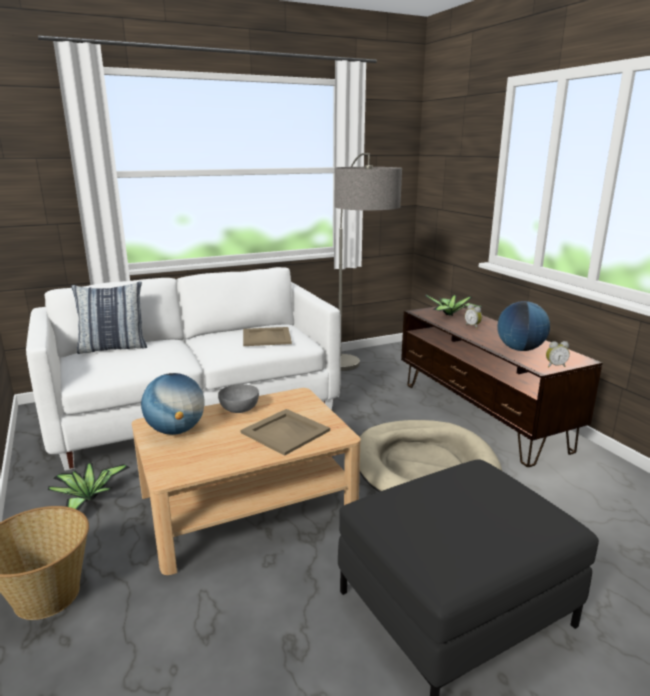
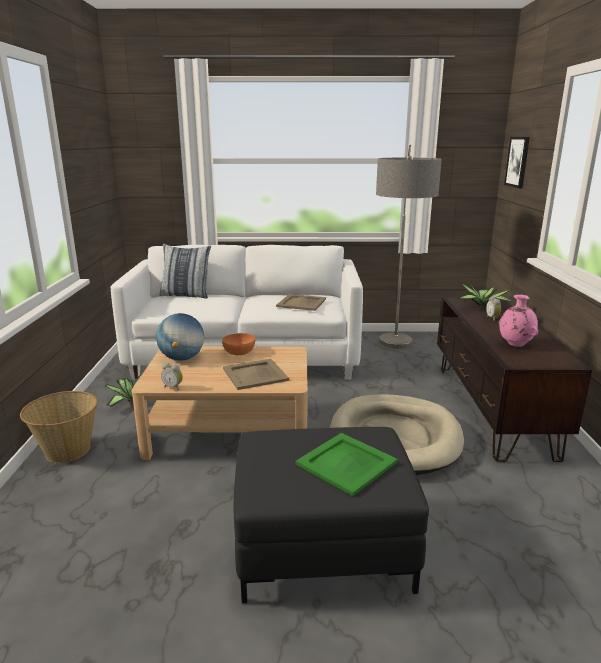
camera: 25 degrees right, 0 degrees up
grey bowl [218,384,259,413] -> orange bowl [222,333,255,355]
globe [497,301,550,351] -> pink vase [499,295,538,347]
alarm clock [546,341,570,367] -> alarm clock moved to [161,363,183,390]
none -> green tray [295,433,398,496]
none -> picture [504,137,530,188]

